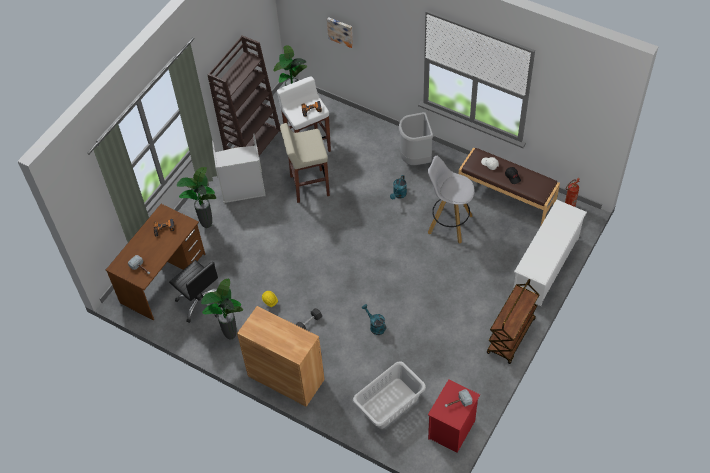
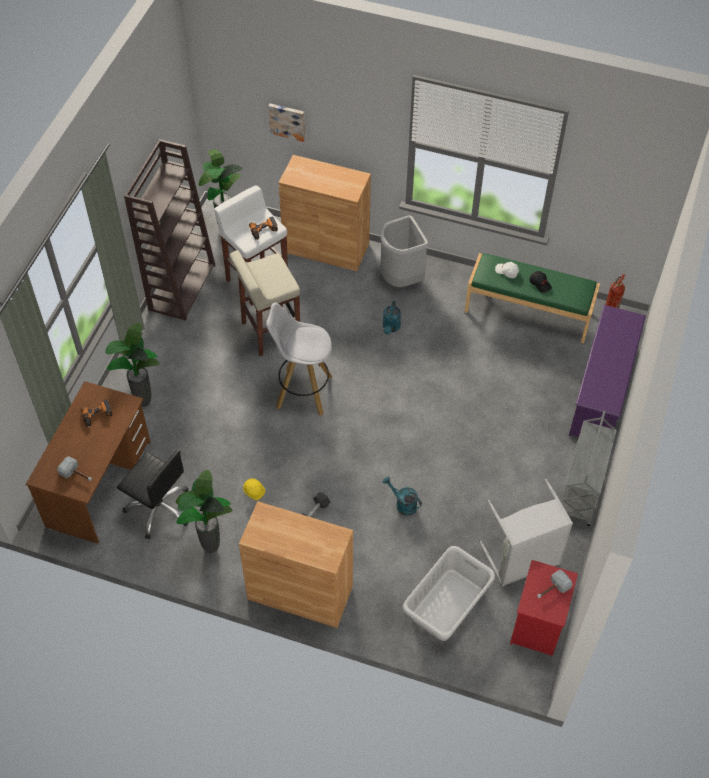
camera: 15 degrees left, 0 degrees up
grey laundry basket [212,134,266,203] -> grey laundry basket moved to [480,479,573,586]
white stool [428,156,475,244] -> white stool moved to [266,302,332,416]
brown bench [459,147,560,225] -> green bench [465,253,600,343]
brown cart [487,279,539,364] -> grey cart [561,411,617,526]
white shoe rack [513,199,587,306] -> purple shoe rack [569,305,646,437]
none -> brown cabinet [279,155,371,271]

